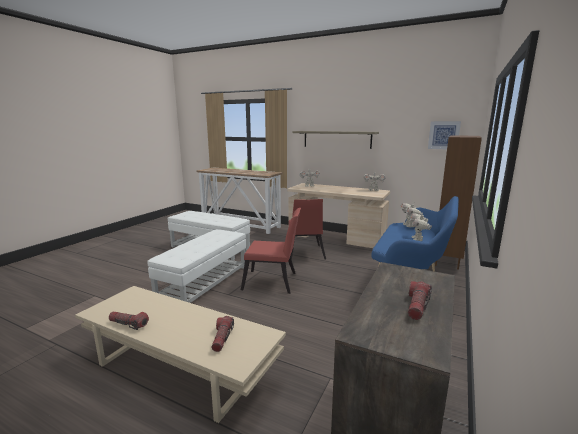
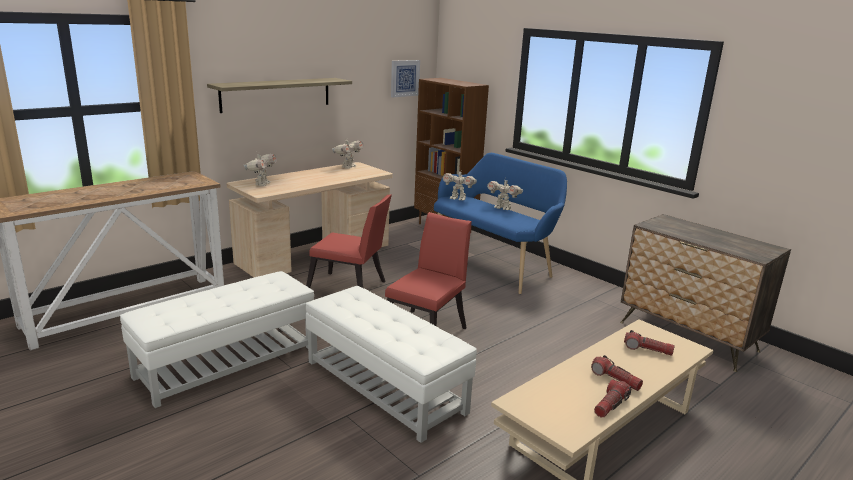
camera: 70 degrees left, 5 degrees up
flashlight [408,281,432,320] -> flashlight moved to [591,355,643,391]

